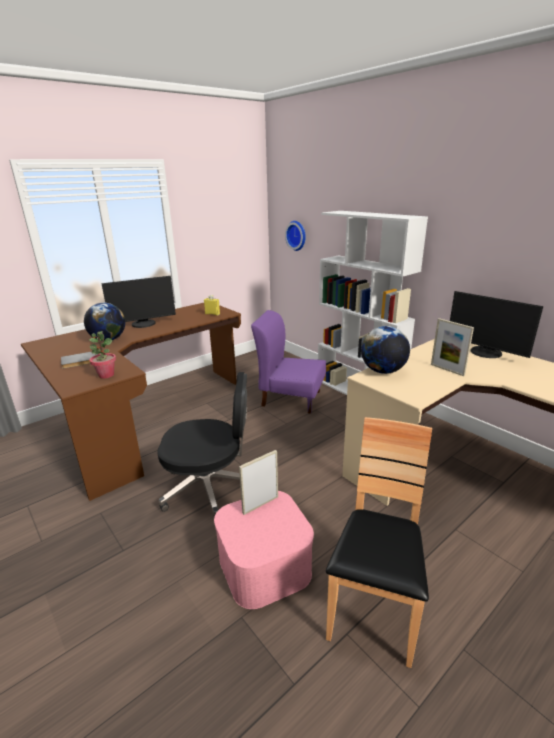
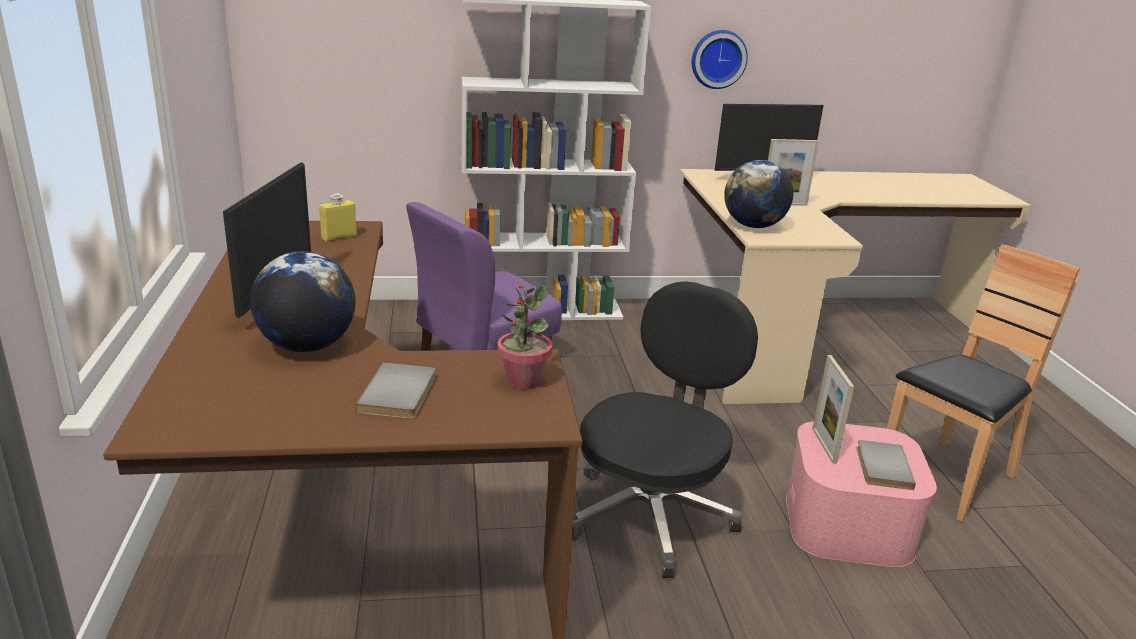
camera: 60 degrees left, 0 degrees up
wall clock [285,221,306,251] -> wall clock moved to [692,30,748,89]
brown chair [326,417,432,668] -> brown chair turned 90 degrees clockwise [887,244,1080,522]
none -> grey book [857,440,916,490]

